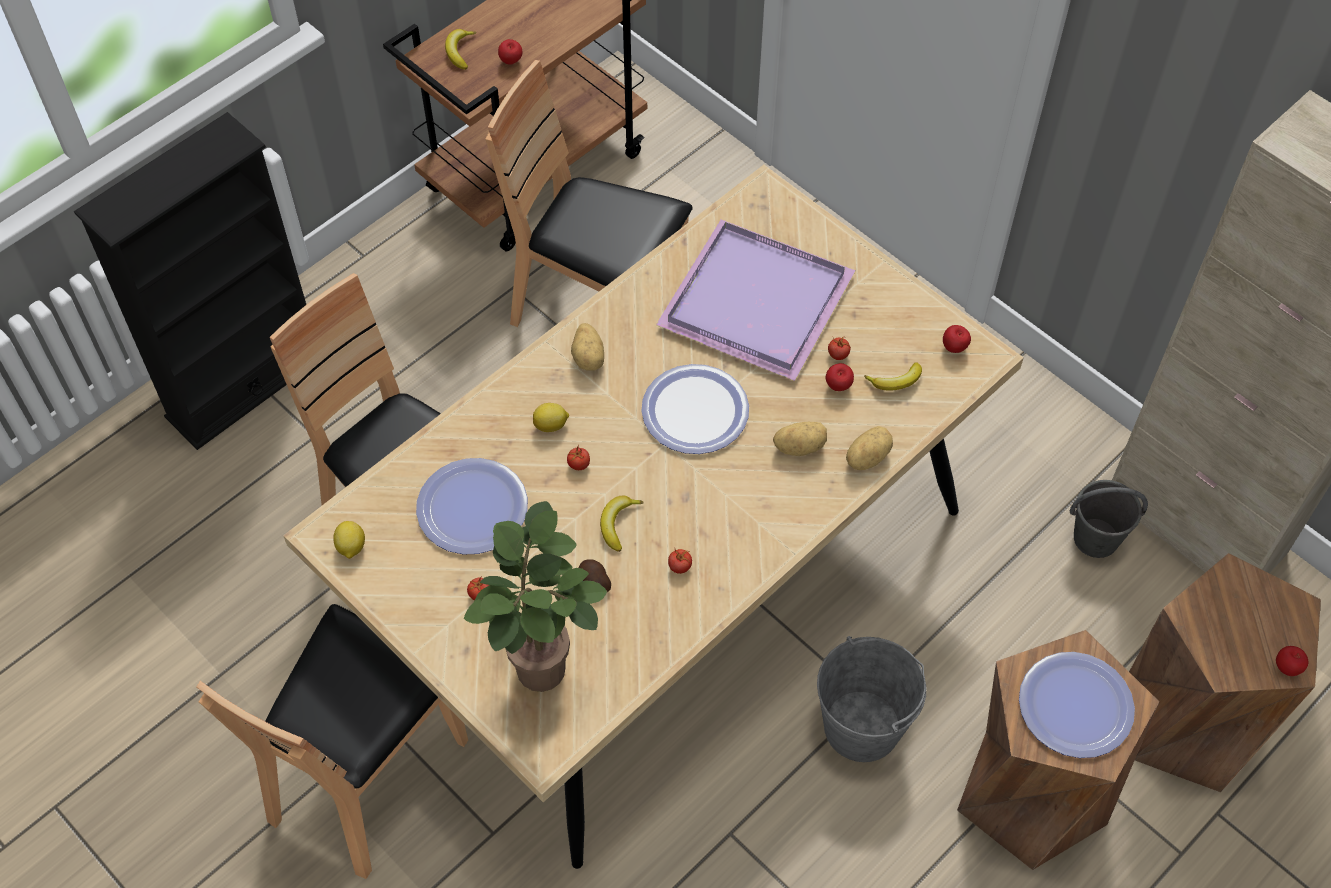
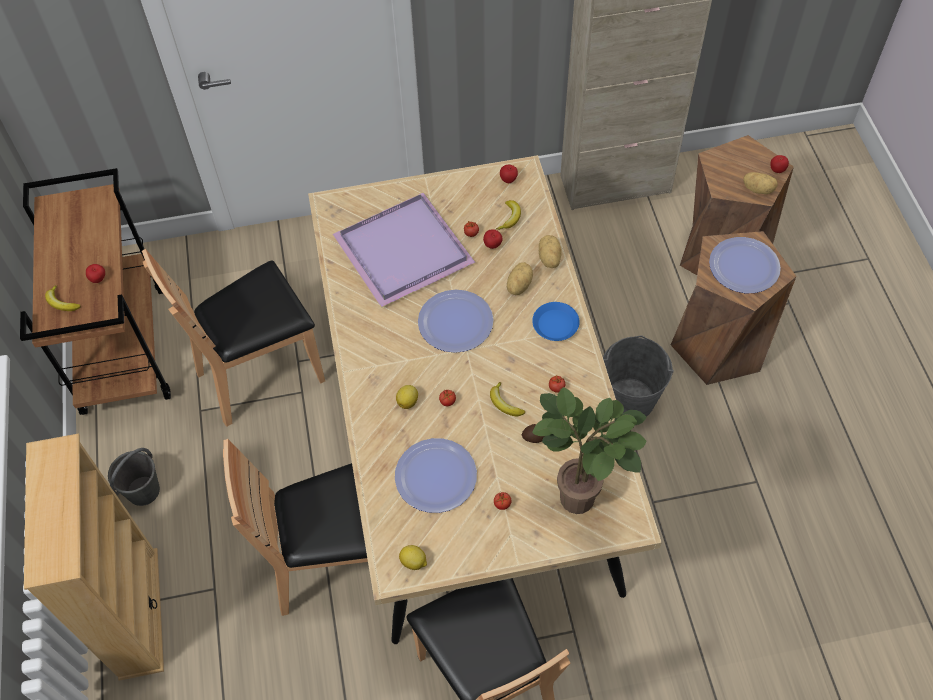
camera: 55 degrees left, 0 degrees up
black bookcase [74,112,306,450] -> beige bookcase [24,433,164,681]
potato [571,323,604,371] -> potato moved to [743,172,778,194]
grey bucket [1070,480,1148,558] -> grey bucket moved to [108,448,160,506]
none -> blue plate [532,302,580,341]

